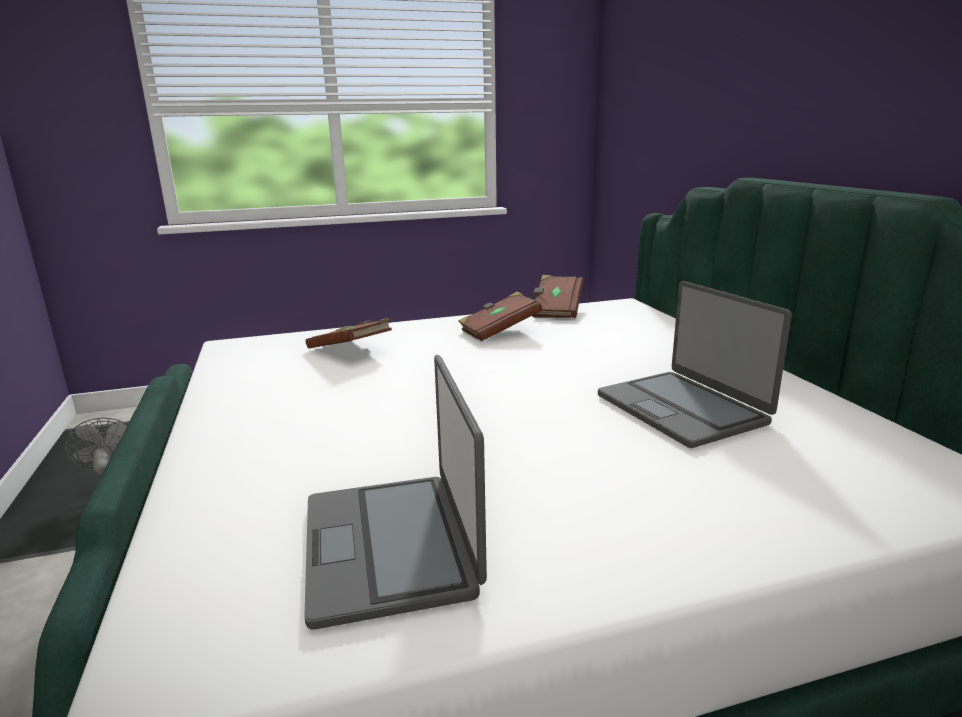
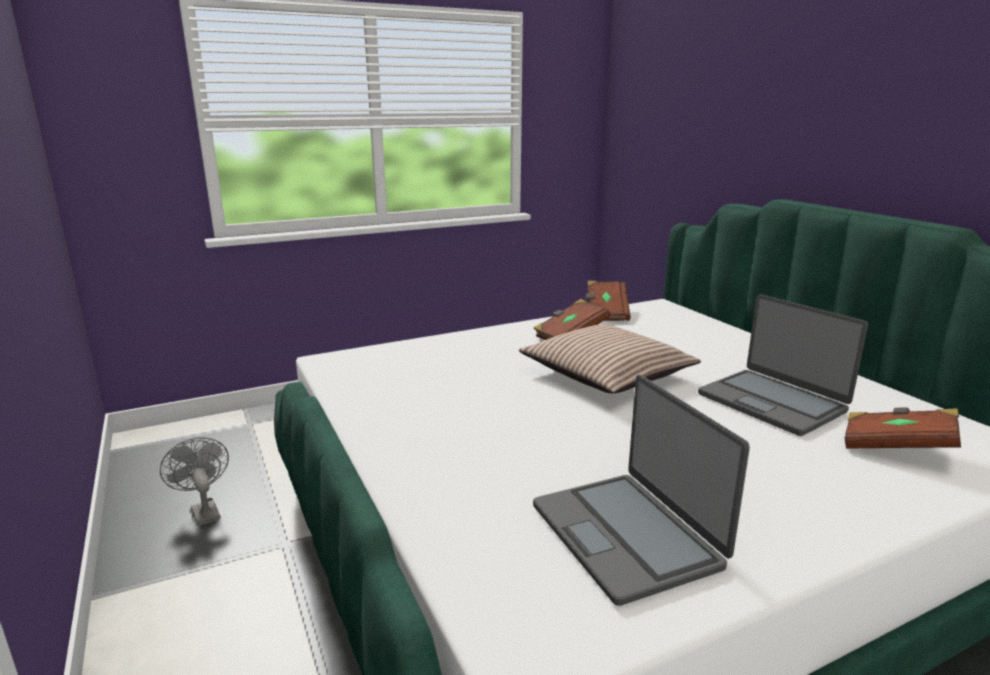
camera: 10 degrees left, 0 degrees up
brown book [306,318,392,348] -> brown book moved to [845,407,961,449]
none -> pillow [519,324,701,393]

